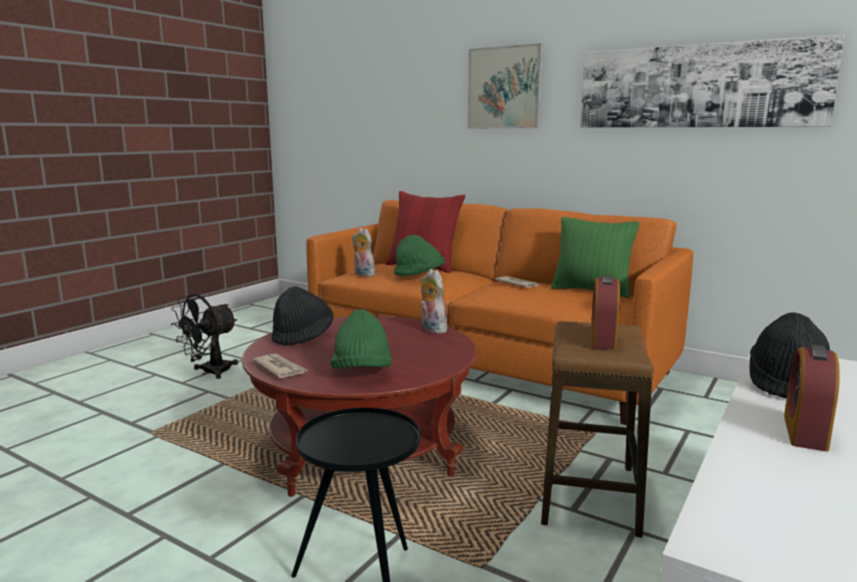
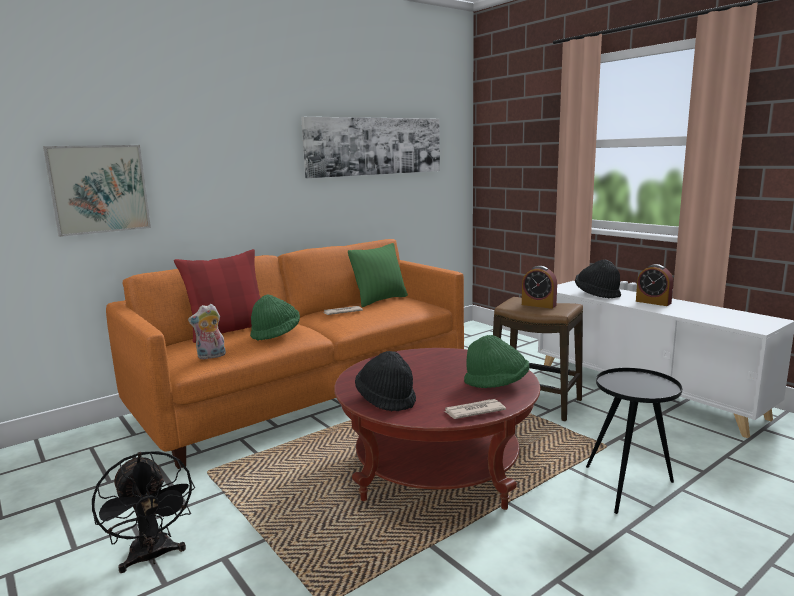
camera: 70 degrees left, 0 degrees up
plush toy [420,269,448,334] -> none
picture [468,43,543,128] -> picture moved to [43,145,151,237]

